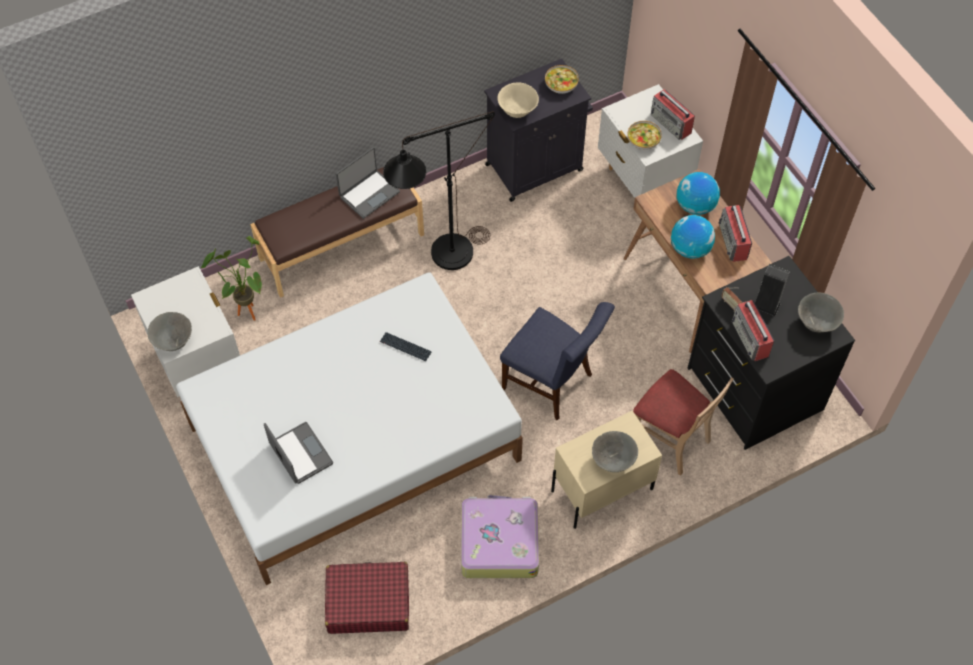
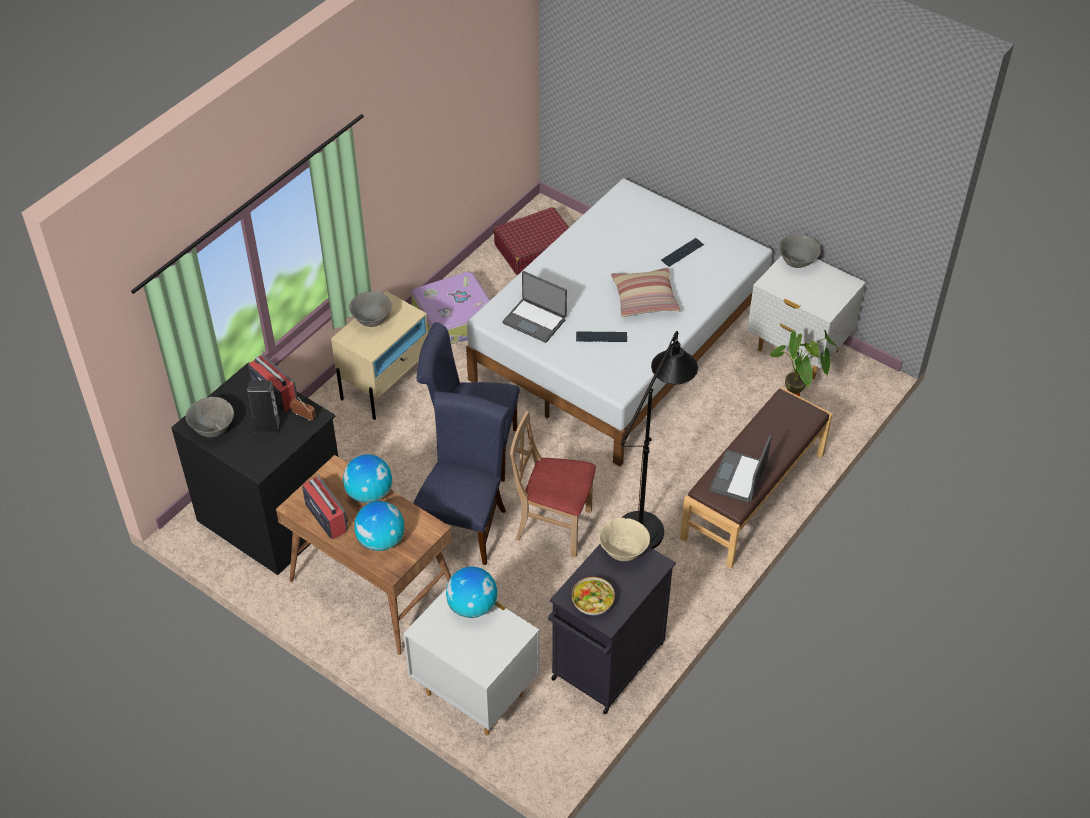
camera: 155 degrees right, 10 degrees down
laptop [264,422,333,484] -> laptop moved to [502,271,567,343]
bowl [628,121,662,150] -> globe [446,566,497,618]
beige chair [633,369,733,476] -> beige chair moved to [510,411,596,558]
radio [651,89,695,140] -> none
none -> blue chair [413,391,511,565]
none -> pillow [611,268,681,317]
none -> keyboard [661,238,704,267]

